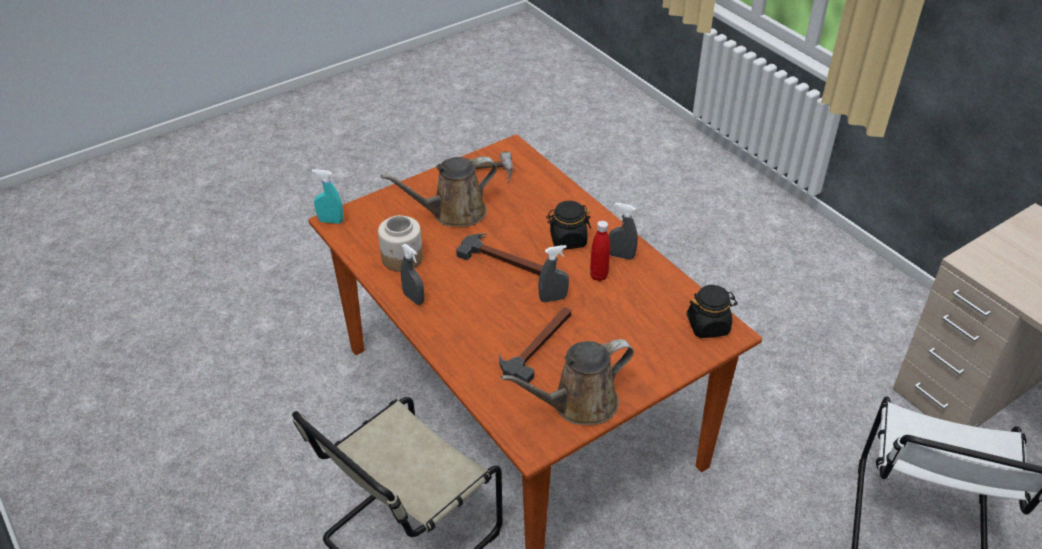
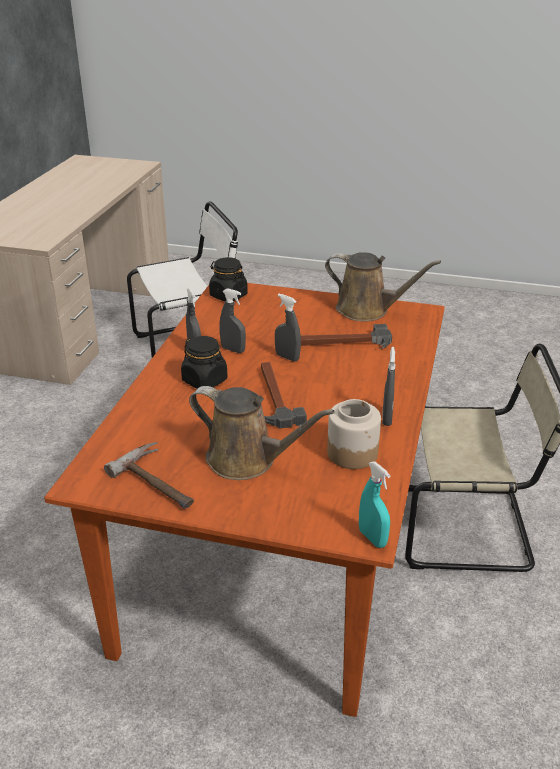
camera: 130 degrees left, 10 degrees down
red bottle [590,220,610,281] -> grey spray bottle [219,288,246,353]

